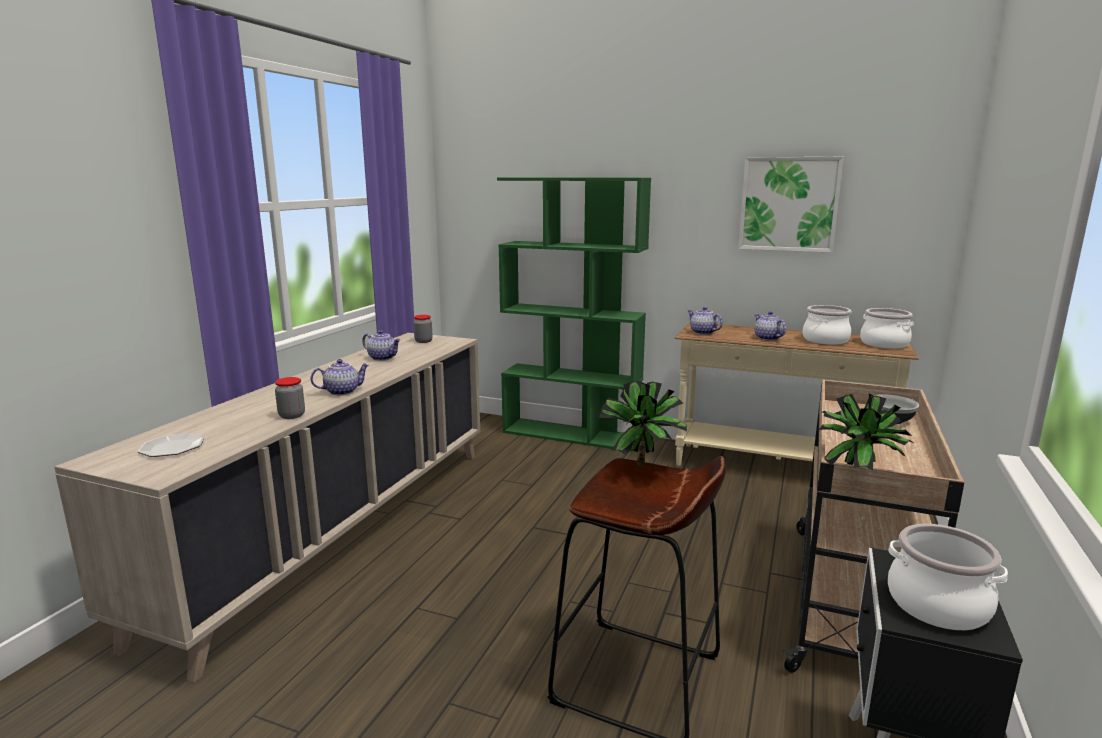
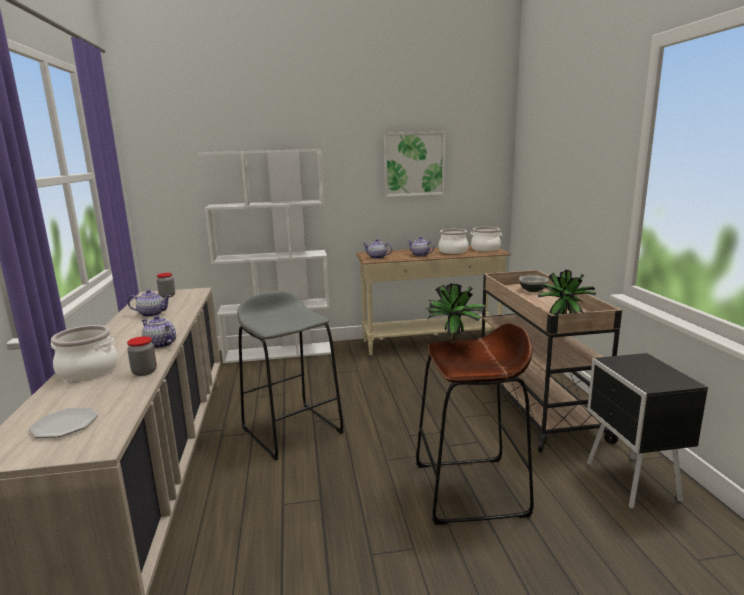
camera: 30 degrees left, 0 degrees up
teapot [311,359,369,395] -> teapot turned 90 degrees counterclockwise [141,316,176,349]
green bookcase [497,177,651,452] -> white bookcase [198,149,331,363]
cooking pot [888,524,1008,630] -> cooking pot moved to [51,325,118,381]
none -> grey stool [237,291,344,461]

